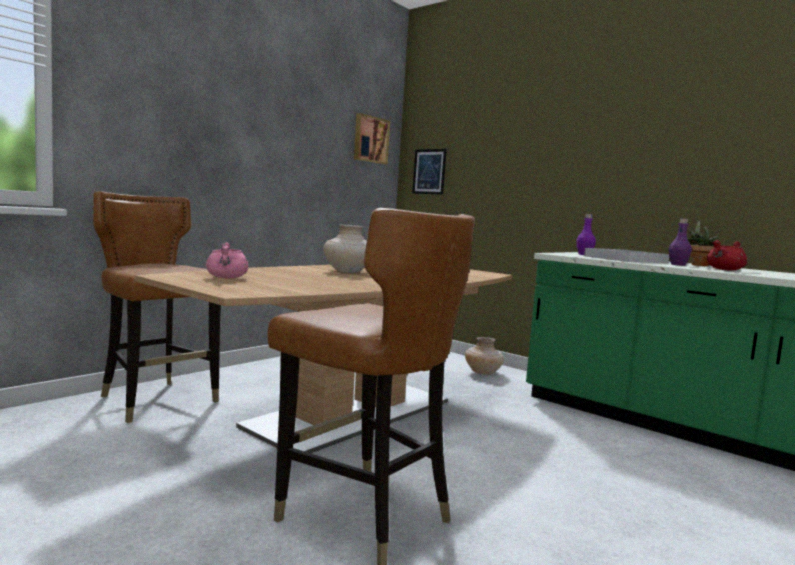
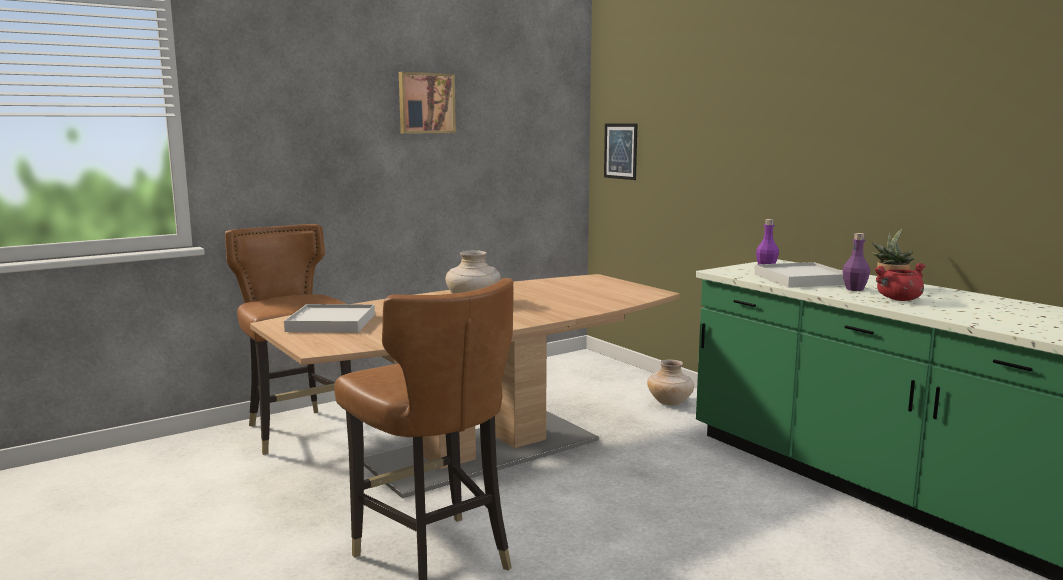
camera: 15 degrees right, 5 degrees up
pink cooking pot [206,242,249,278] -> white tray [284,304,375,332]
picture [354,113,390,165] -> picture moved to [399,72,456,134]

